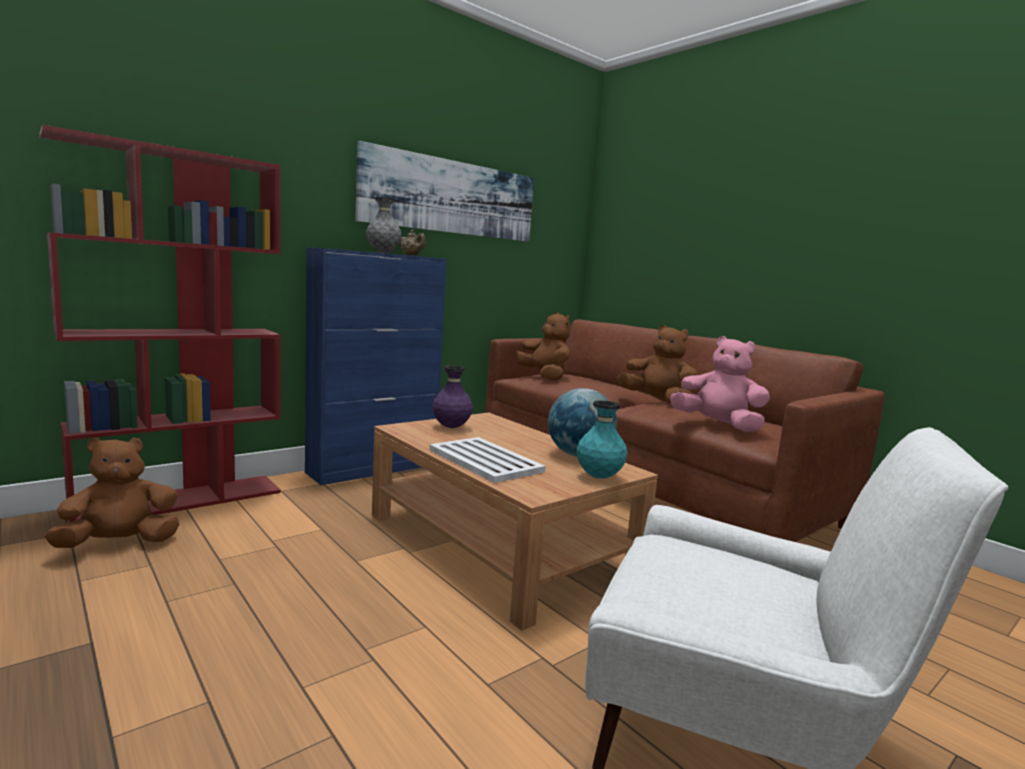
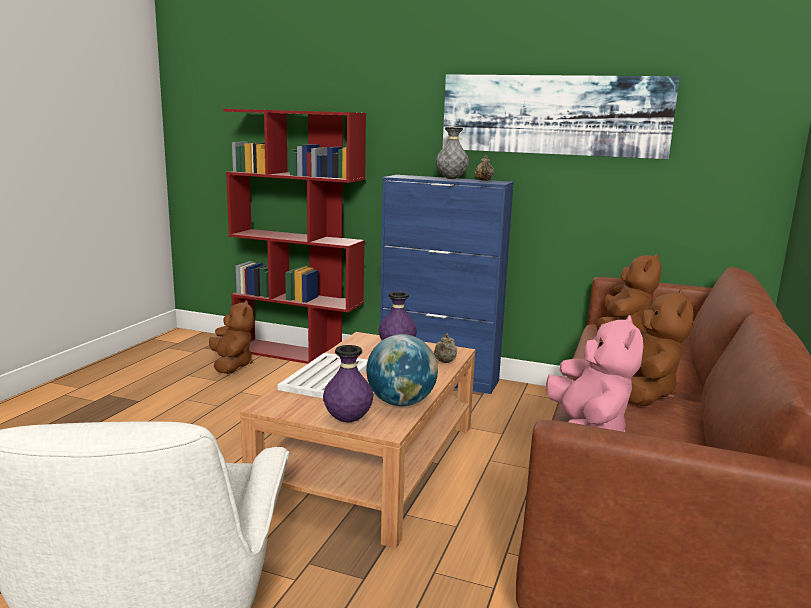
camera: 60 degrees right, 5 degrees up
brown plush toy [45,437,180,548] -> brown plush toy turned 45 degrees clockwise [209,300,254,374]
turquoise vase [576,400,627,479] -> purple vase [323,345,373,422]
none -> beige teapot [434,334,457,363]

